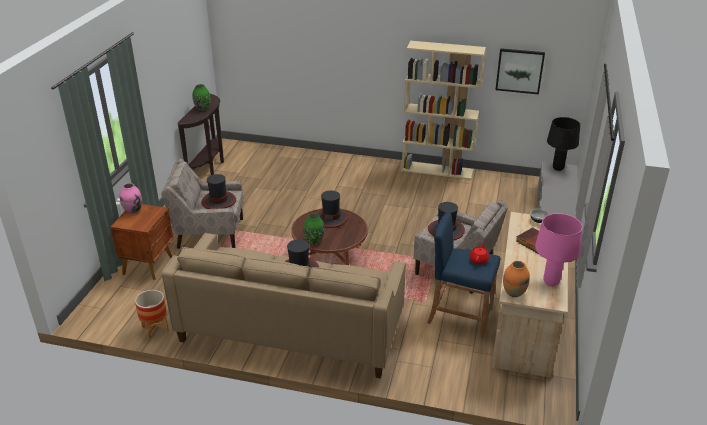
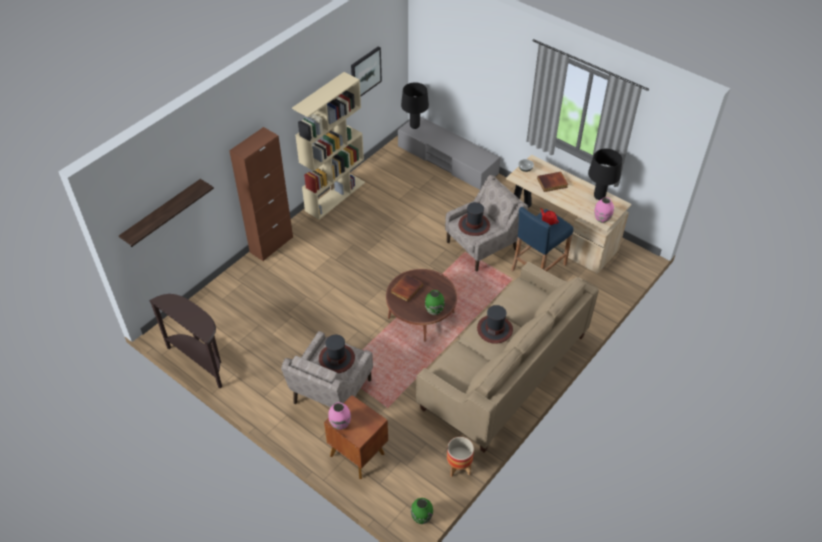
camera: 65 degrees left, 15 degrees up
green vase [192,84,210,111] -> green vase moved to [411,498,433,524]
hat [315,191,349,228] -> book [391,274,423,302]
orange vase [503,261,530,297] -> pink vase [594,197,614,223]
pink table lamp [535,213,583,286] -> black table lamp [588,149,622,200]
none -> shelf [119,179,214,247]
none -> brown cabinet [229,127,293,261]

